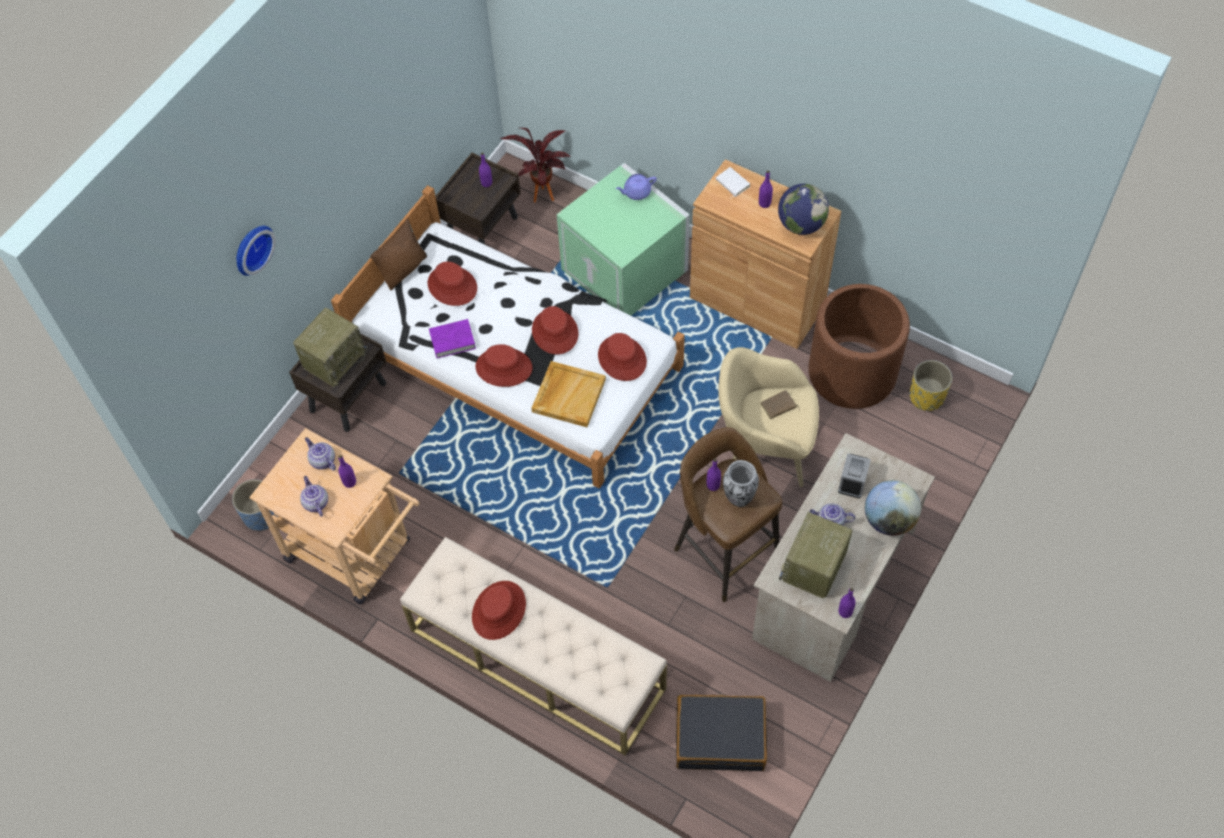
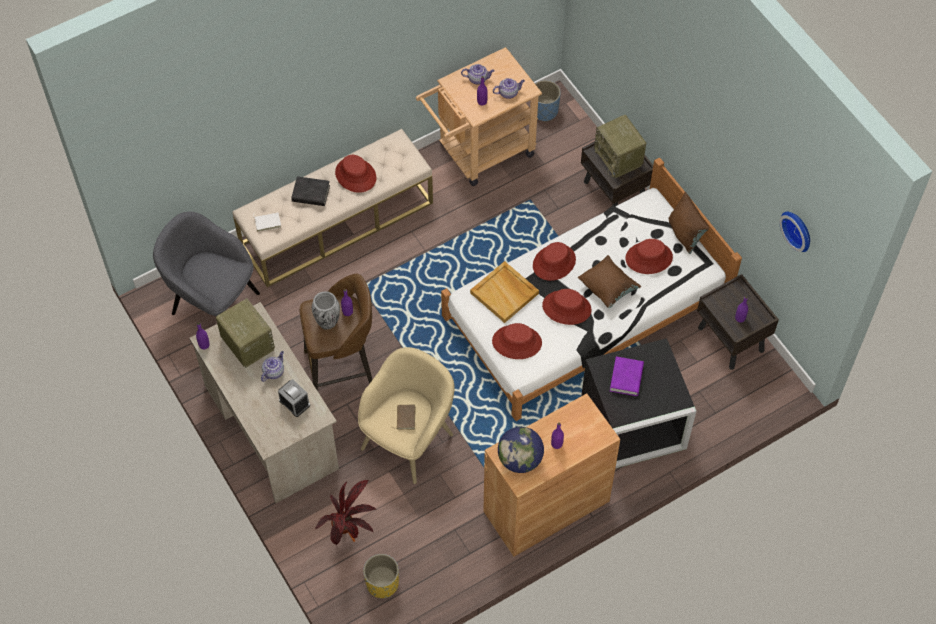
camera: 115 degrees right, 0 degrees up
wall clock [237,226,276,276] -> wall clock moved to [779,212,810,252]
purple book [429,319,476,358] -> purple book moved to [610,356,644,396]
potted plant [500,128,570,203] -> potted plant moved to [315,480,377,545]
green storage box [557,163,690,316] -> black storage box [581,338,696,469]
purple teapot [616,174,657,200] -> none
black suitcase [676,694,767,771] -> grey armchair [153,212,260,316]
white book [716,167,750,199] -> white book moved to [253,212,281,232]
brown planter [809,284,910,409] -> none
globe [865,480,921,536] -> none
none -> black book [291,176,330,206]
none -> brown pillow [578,255,641,308]

